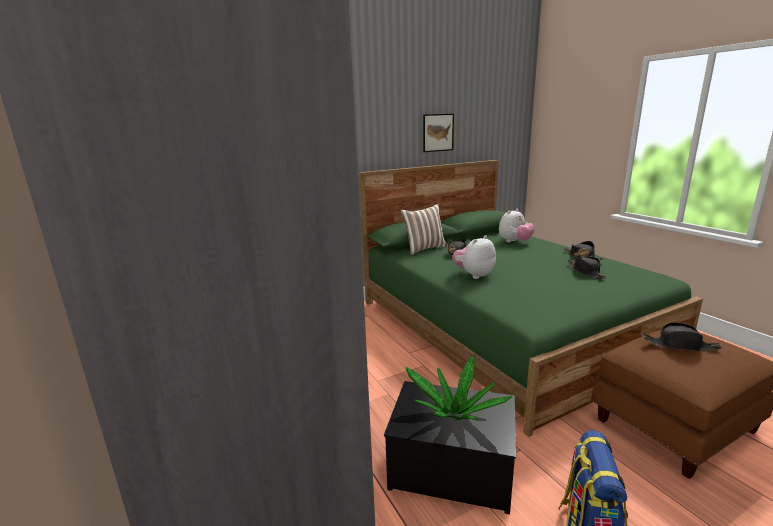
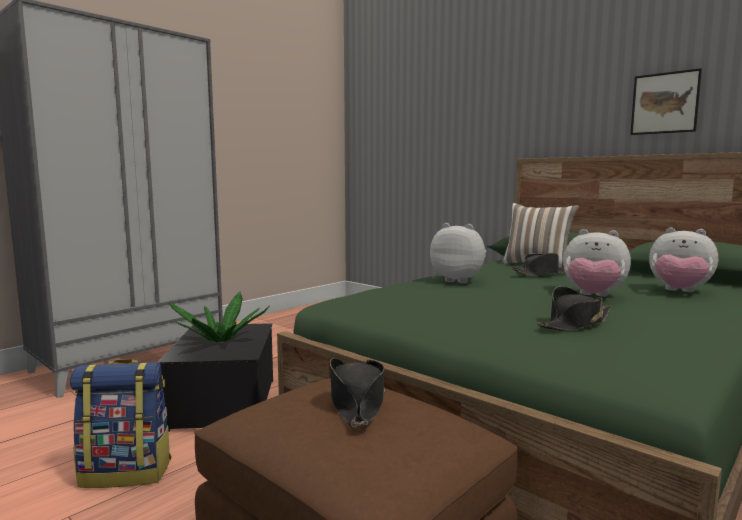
camera: 70 degrees right, 10 degrees down
black hat [564,241,603,260] -> none
none -> plush toy [563,229,631,297]

